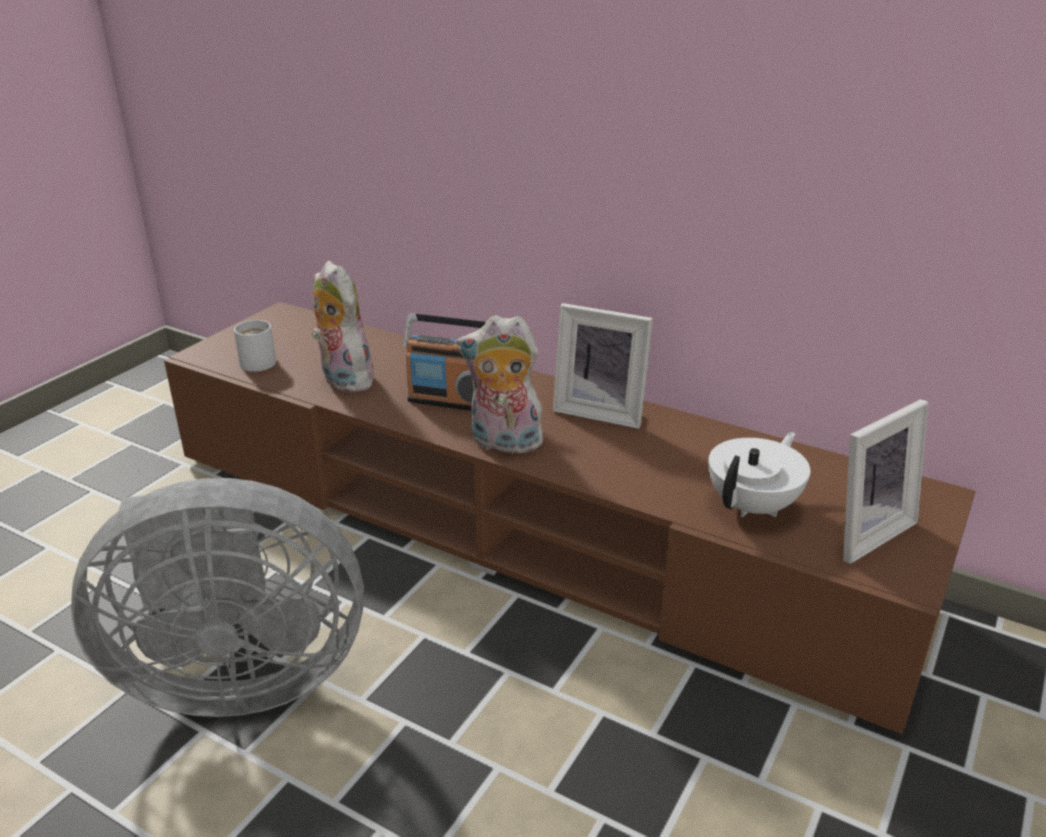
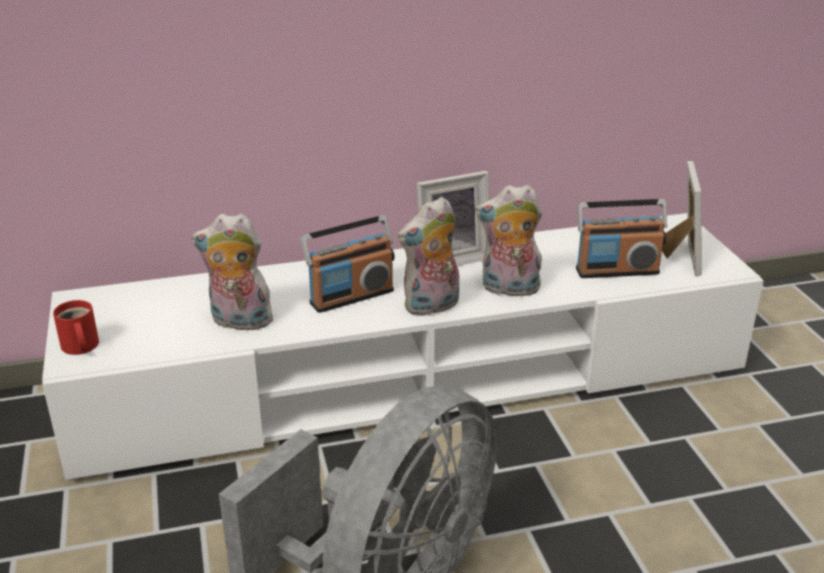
camera: 45 degrees left, 0 degrees up
brown tv stand [164,302,976,734] -> white tv stand [42,213,764,480]
white mug [234,320,276,372] -> none
white teapot [708,432,810,517] -> radio [576,199,667,278]
none -> red mug [53,300,99,355]
none -> plush toy [475,185,542,296]

